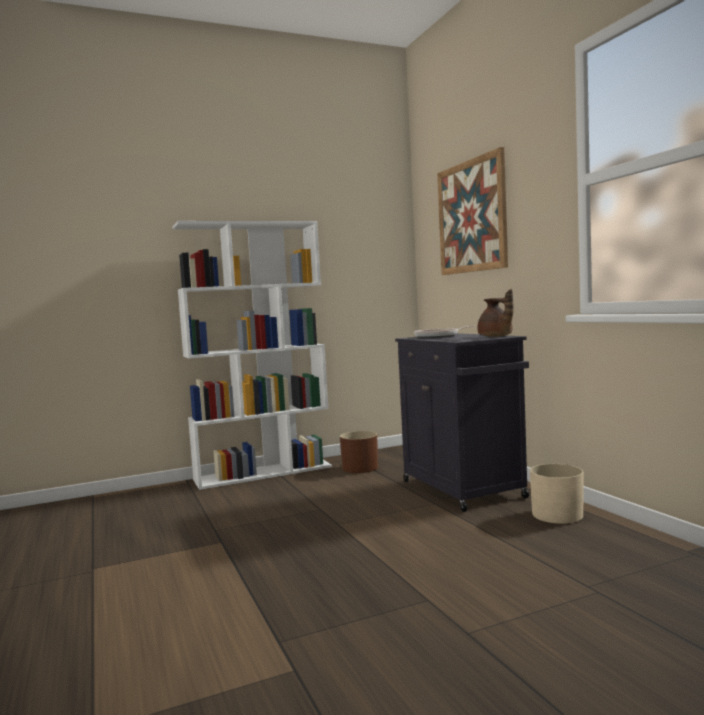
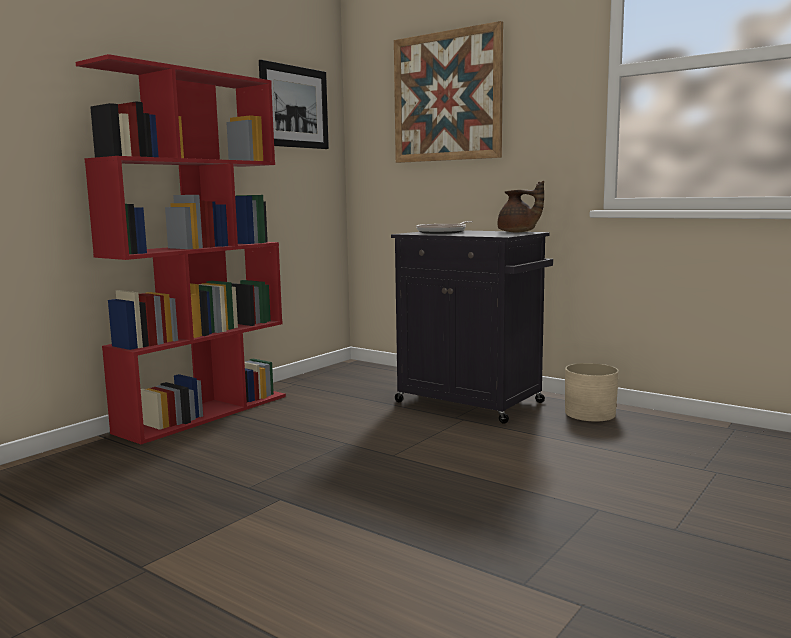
camera: 30 degrees left, 5 degrees up
white bookcase [173,221,332,490] -> red bookcase [76,54,286,444]
brown planter [340,431,378,473] -> none
none -> picture [259,60,329,149]

